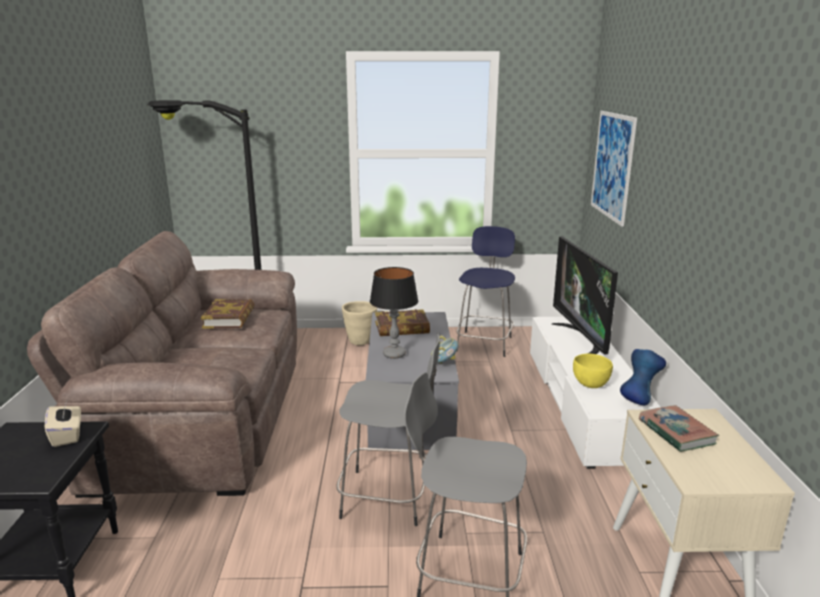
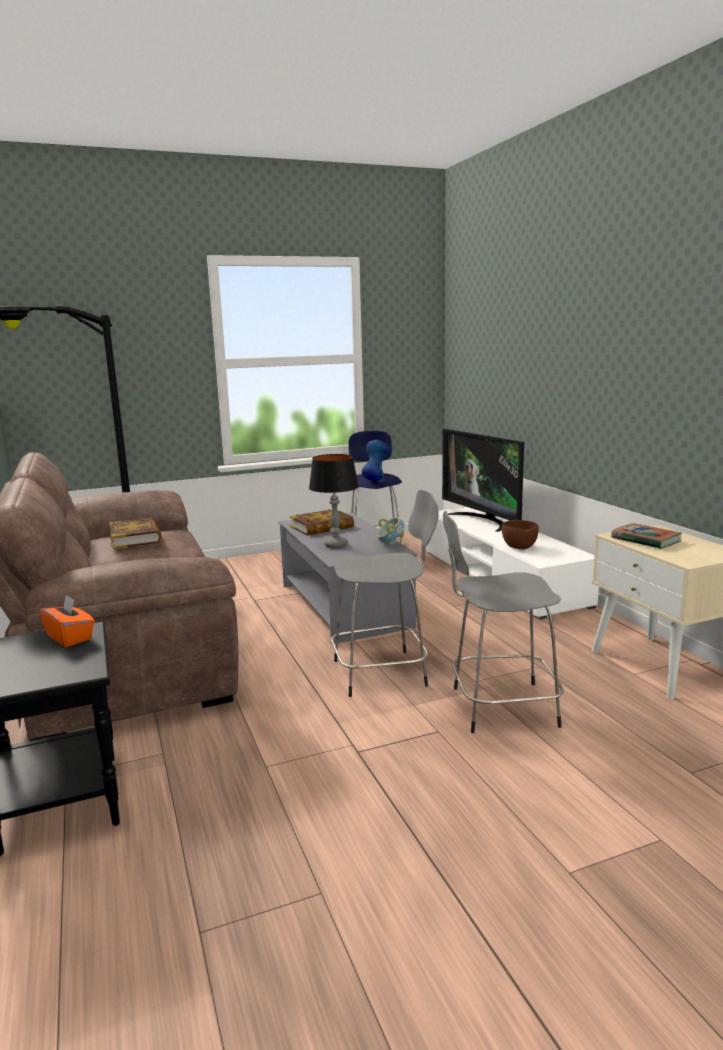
camera: 20 degrees left, 5 degrees down
beige tissue box [45,401,81,447] -> orange tissue box [39,595,95,647]
beige planter [342,301,377,345] -> none
yellow bowl [573,354,613,388] -> brown bowl [502,520,539,549]
picture [591,111,637,227] -> none
blue vase [620,349,666,405] -> blue vase moved to [362,439,390,481]

